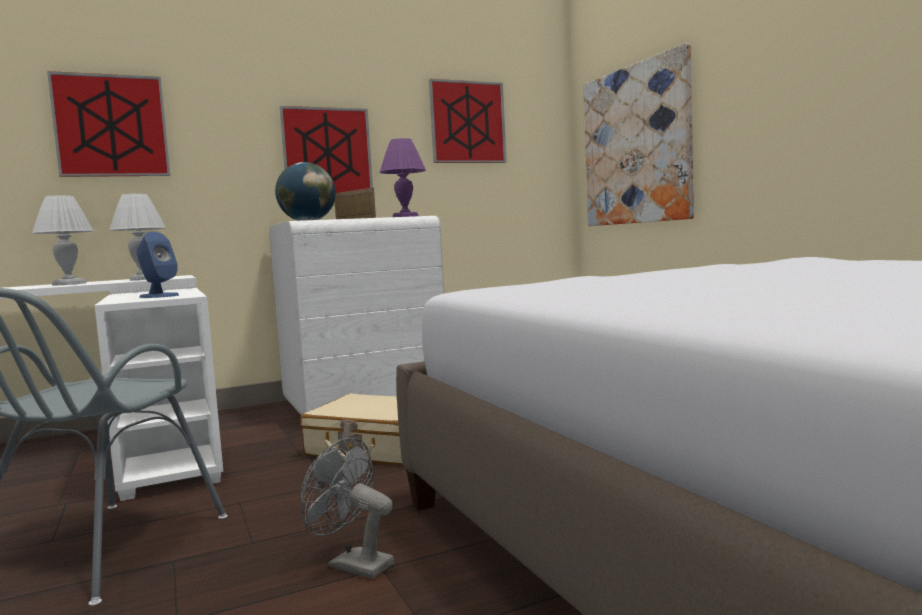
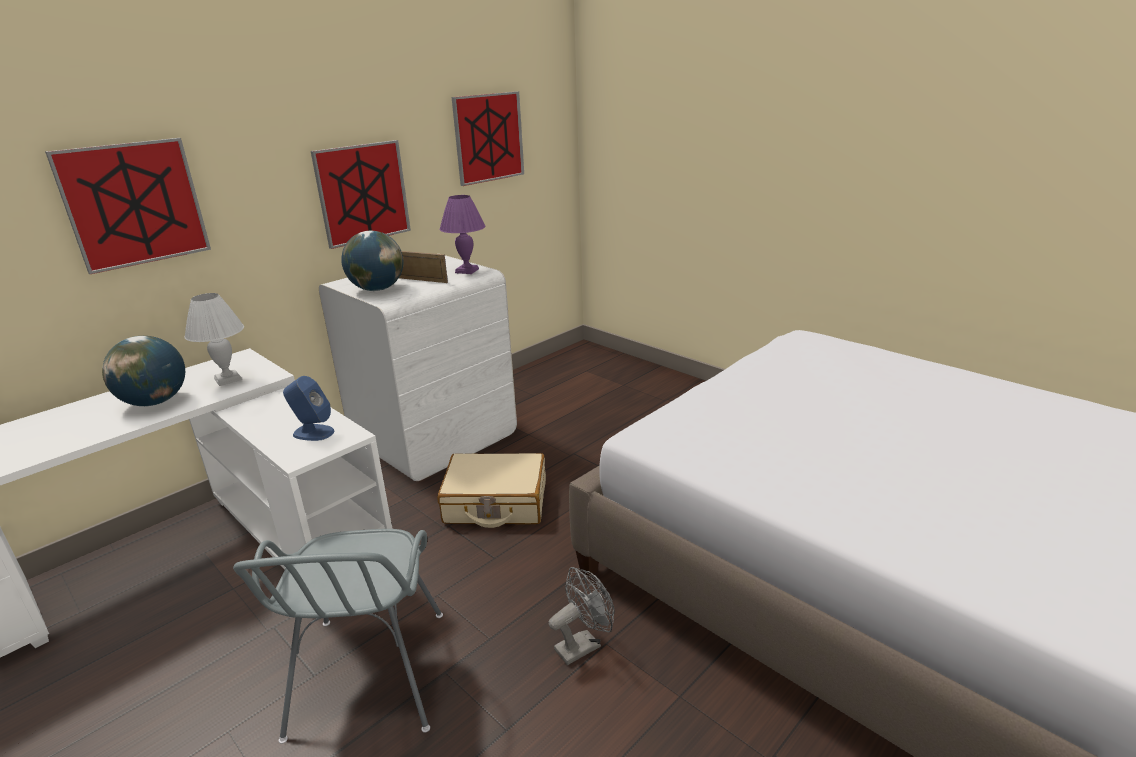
camera: 20 degrees left, 20 degrees up
white table lamp [32,195,93,286] -> globe [102,336,185,406]
grey fan [301,437,394,579] -> grey fan turned 135 degrees clockwise [548,567,615,665]
picture [583,43,694,226] -> none

